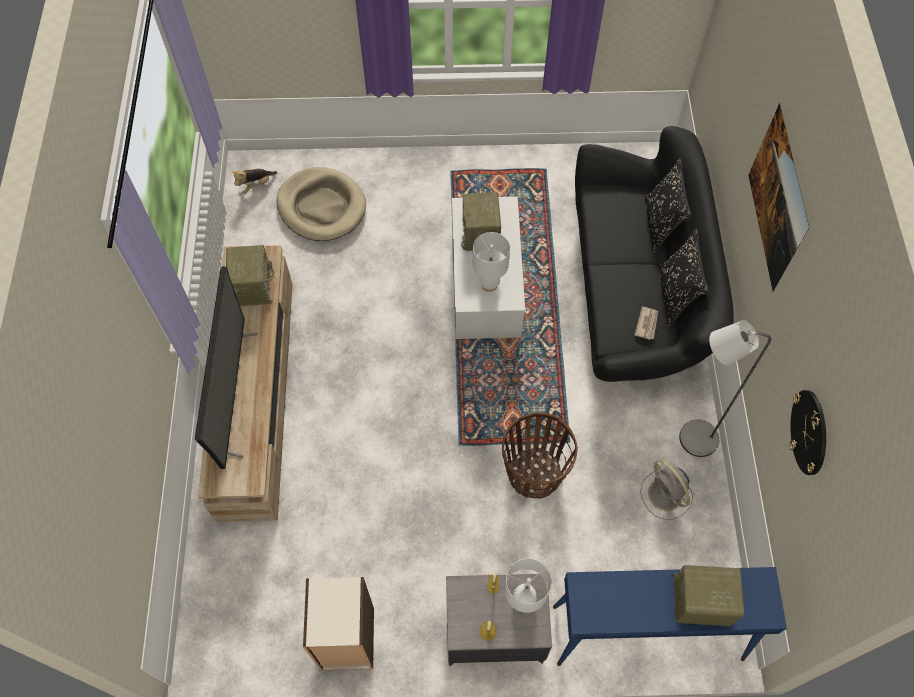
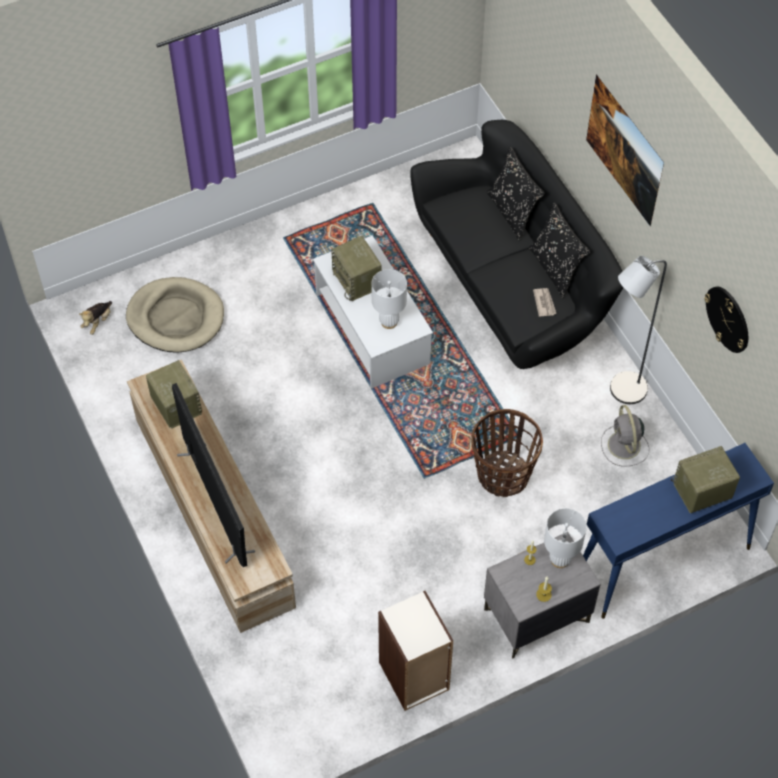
camera: 25 degrees left, 5 degrees down
grey fan [640,460,693,520] -> grey fan turned 45 degrees clockwise [601,405,649,466]

